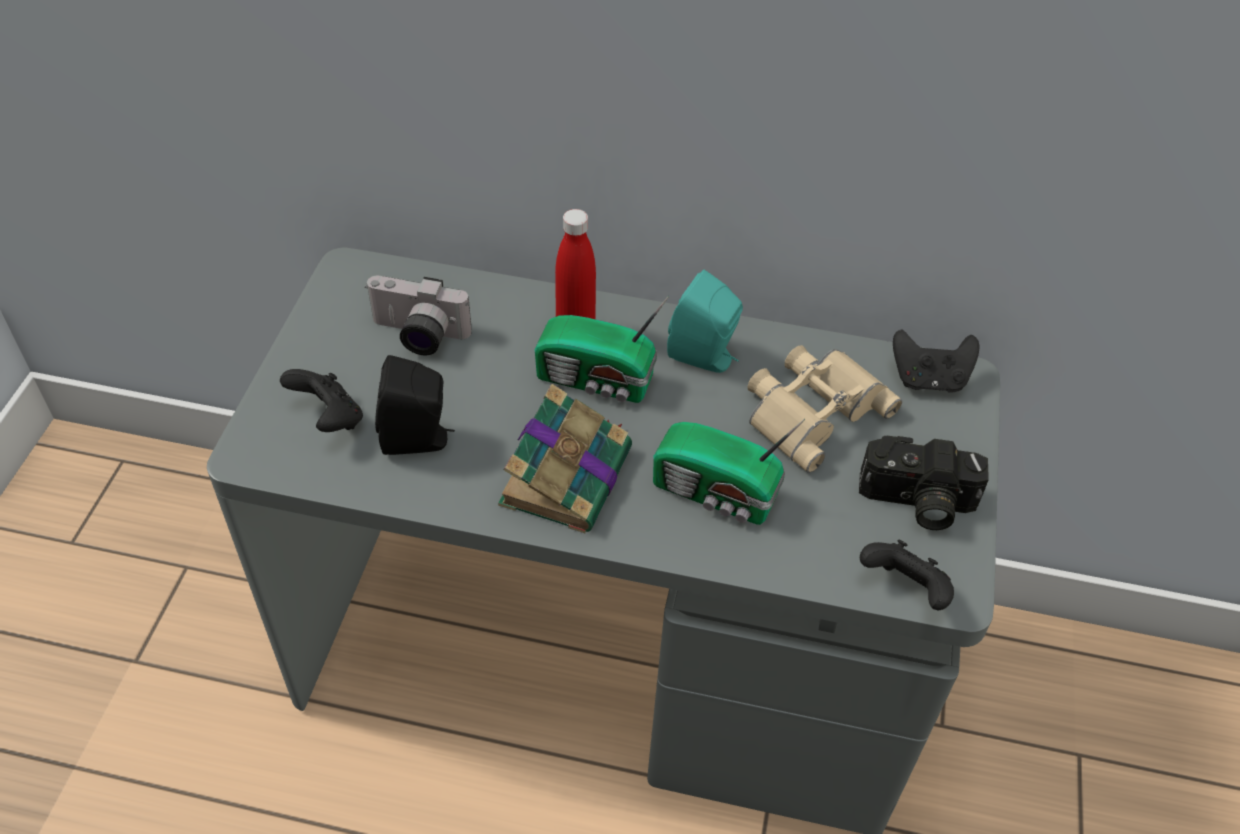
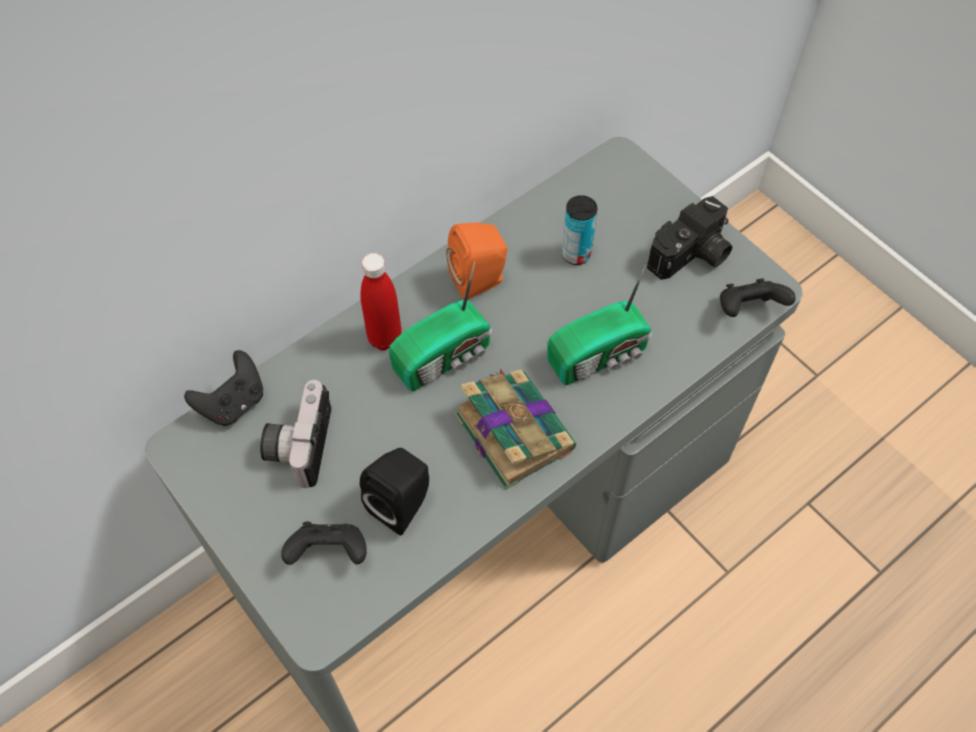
camera: 50 degrees left, 10 degrees up
camera [365,276,472,355] -> camera turned 135 degrees clockwise [260,380,332,488]
turquoise speaker [667,270,743,373] -> orange speaker [446,222,508,300]
beige binoculars [748,345,902,473] -> can [562,195,597,265]
black game controller [893,329,980,393] -> black game controller moved to [184,350,263,426]

